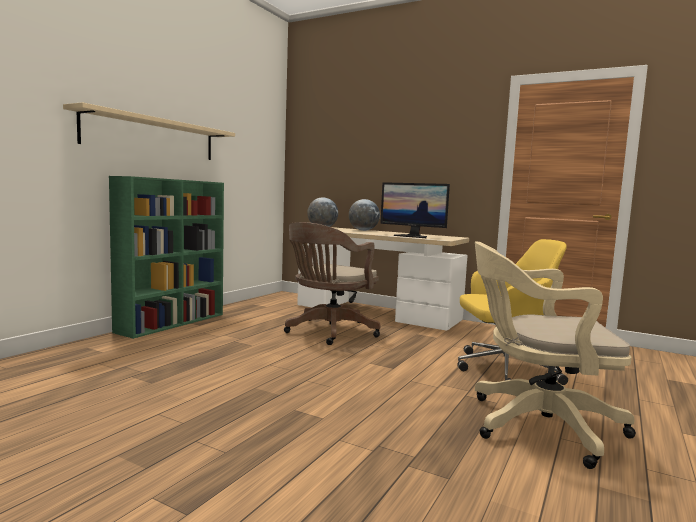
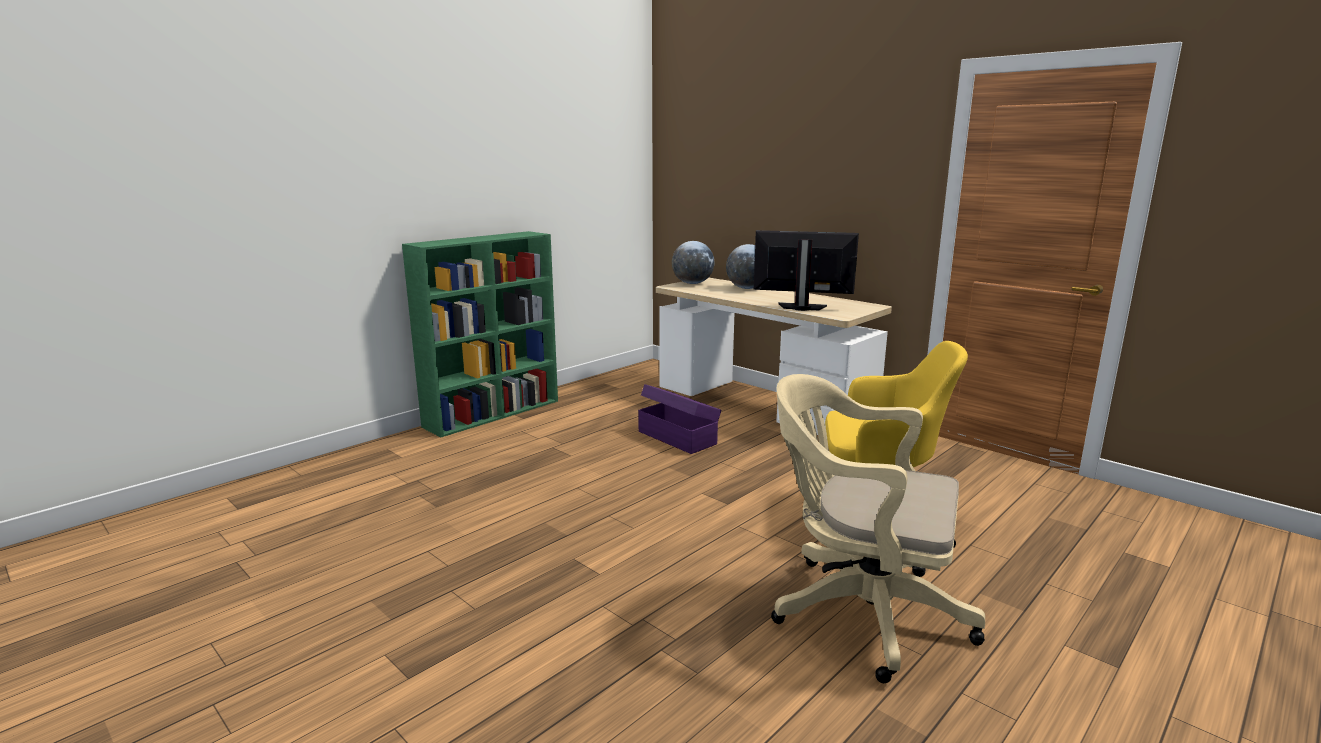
camera: 15 degrees right, 10 degrees up
beige shelf [63,102,235,160] -> none
brown office chair [284,222,381,345] -> purple storage box [638,384,721,454]
monitor [380,182,450,238] -> monitor turned 150 degrees clockwise [754,230,859,311]

